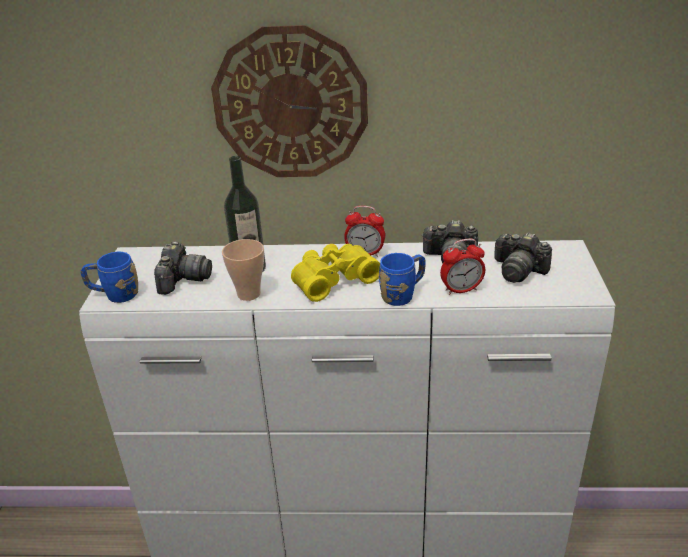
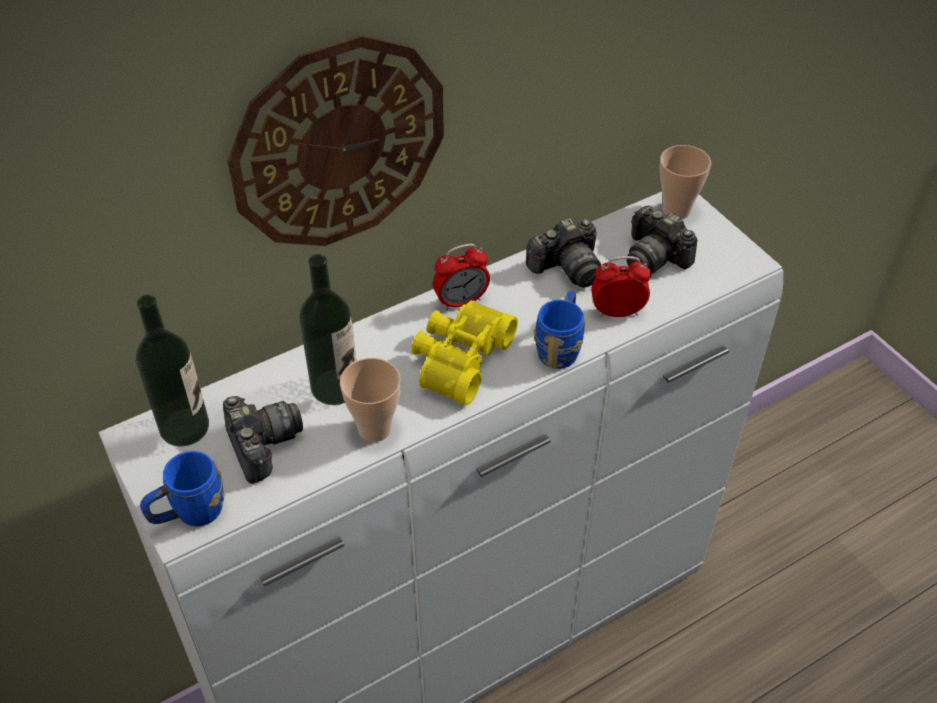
camera: 35 degrees left, 15 degrees up
alarm clock [440,239,485,295] -> alarm clock turned 135 degrees counterclockwise [591,256,651,317]
camera [494,232,552,283] -> camera turned 45 degrees clockwise [627,206,697,274]
none -> bottle [136,295,209,447]
none -> cup [660,145,711,219]

